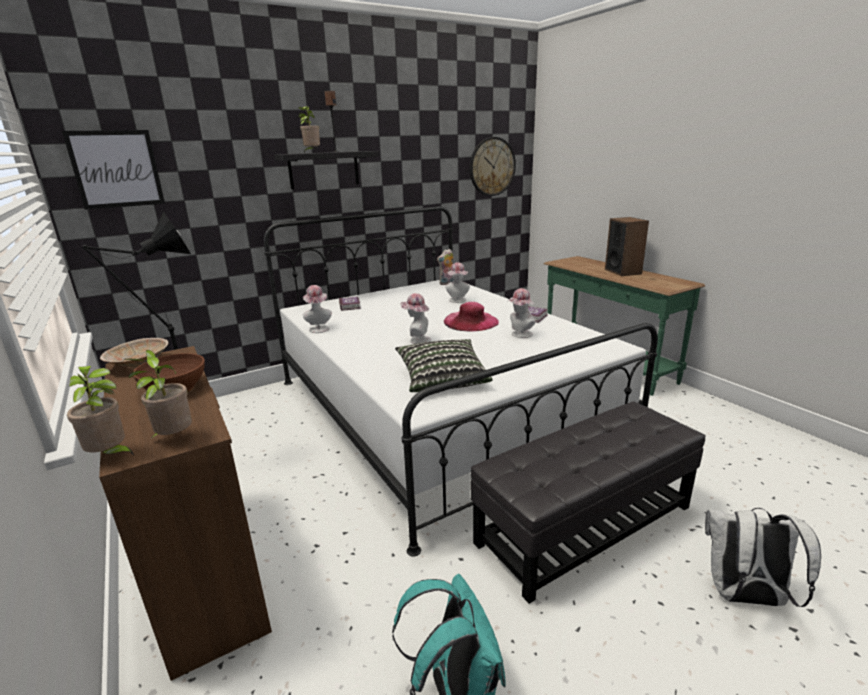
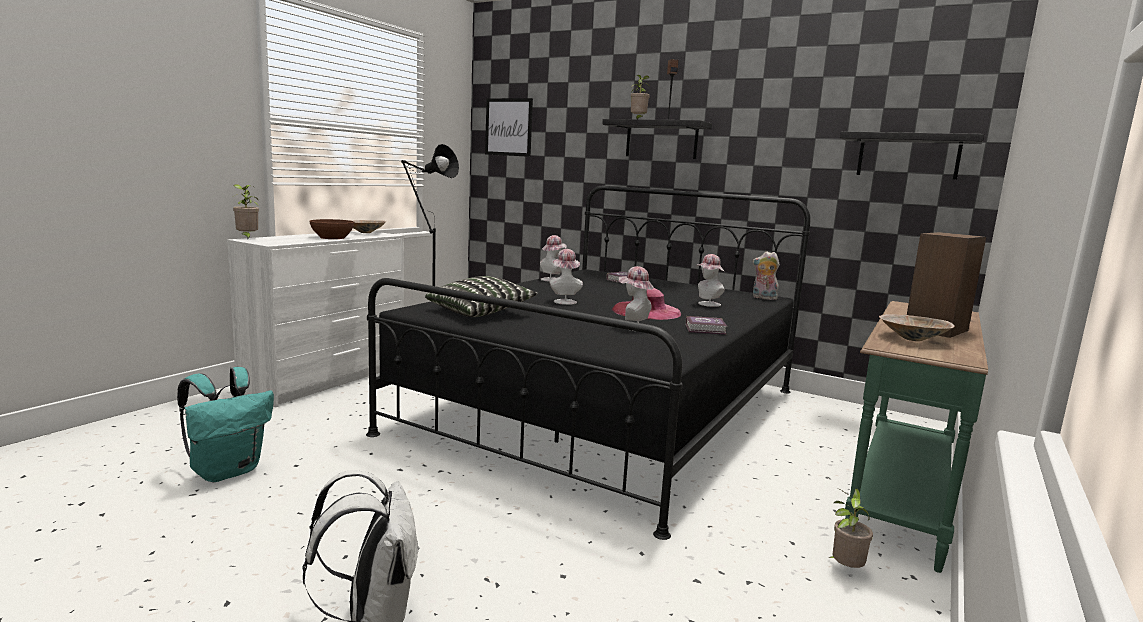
camera: 60 degrees right, 10 degrees down
brown dresser [99,346,272,681] -> white dresser [227,231,405,407]
potted plant [124,350,192,438] -> potted plant moved to [829,488,873,568]
white bed [264,206,658,557] -> black bed [366,186,810,540]
wall clock [470,137,516,196] -> black shelf [840,131,984,180]
black ottoman [470,401,706,604] -> none
none -> beige bowl [879,314,955,342]

